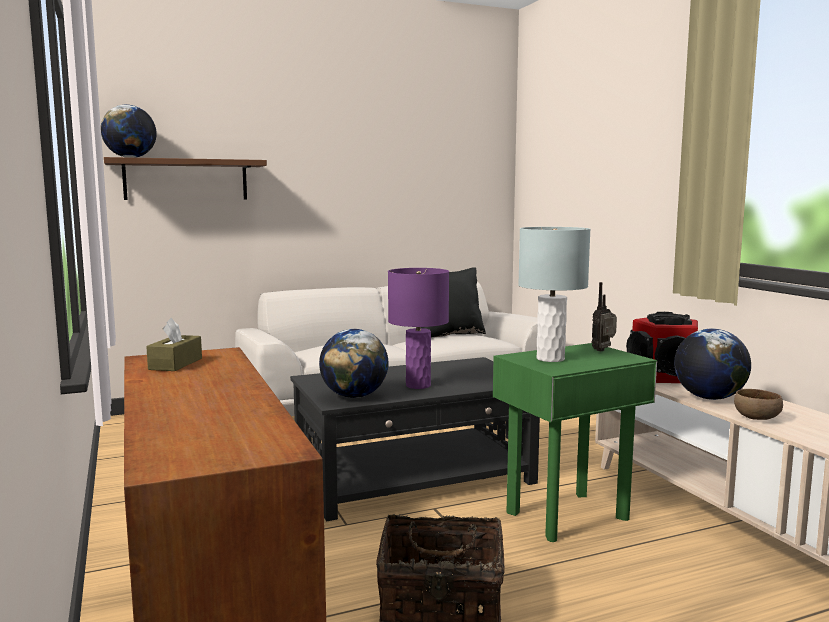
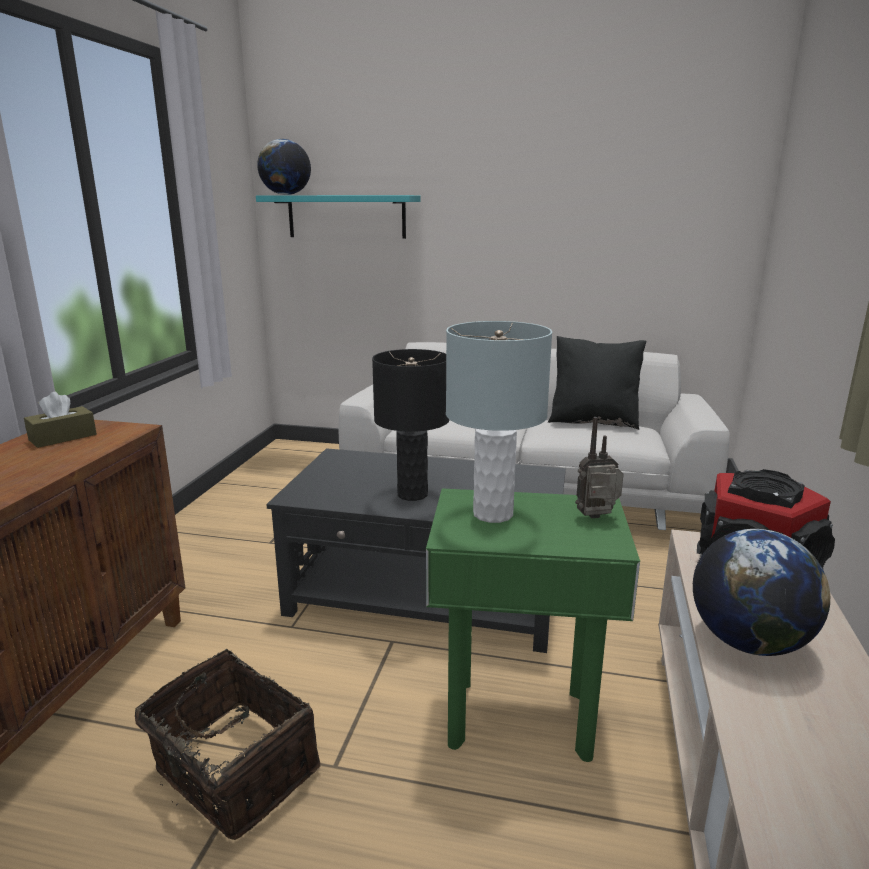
camera: 35 degrees right, 10 degrees up
brown shelf [104,157,267,200] -> turquoise shelf [256,195,420,239]
globe [319,329,389,398] -> none
purple table lamp [388,268,449,389] -> black table lamp [372,349,449,501]
brown bowl [734,389,783,420] -> none

